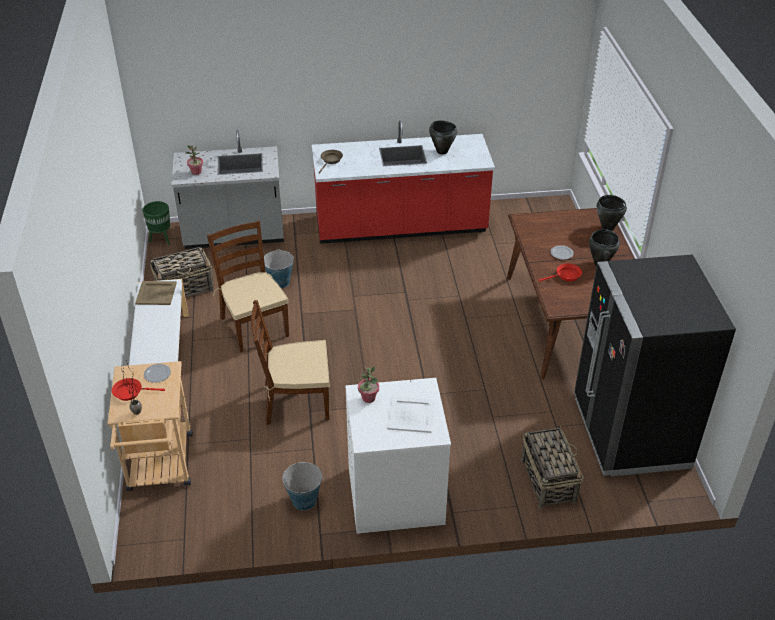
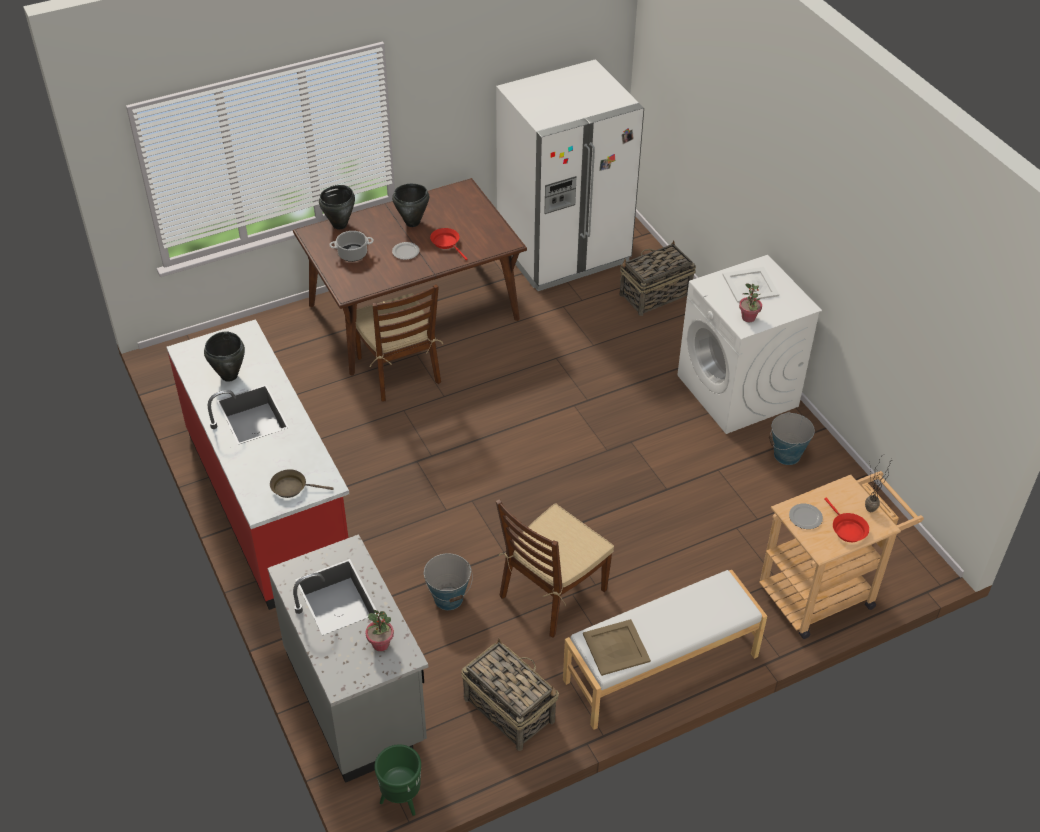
camera: 110 degrees left, 5 degrees up
brown chair [251,300,330,425] -> brown chair moved to [355,284,443,401]
black fridge [574,254,736,476] -> white fridge [496,59,644,291]
none -> cooking pot [330,231,374,262]

